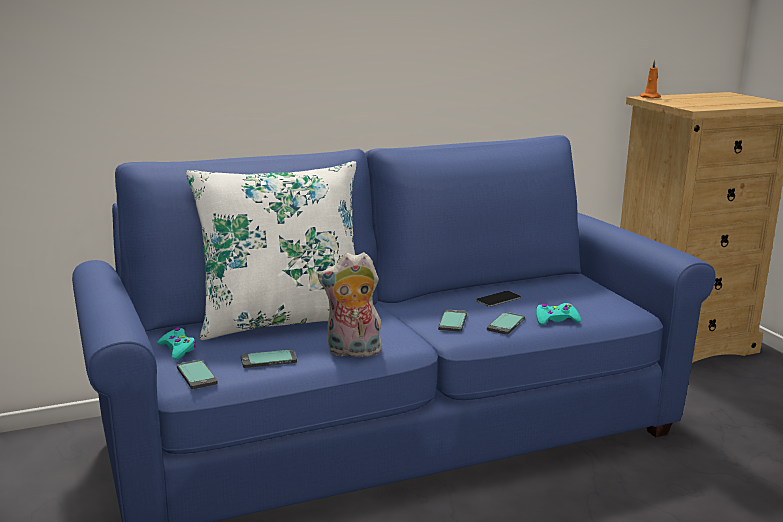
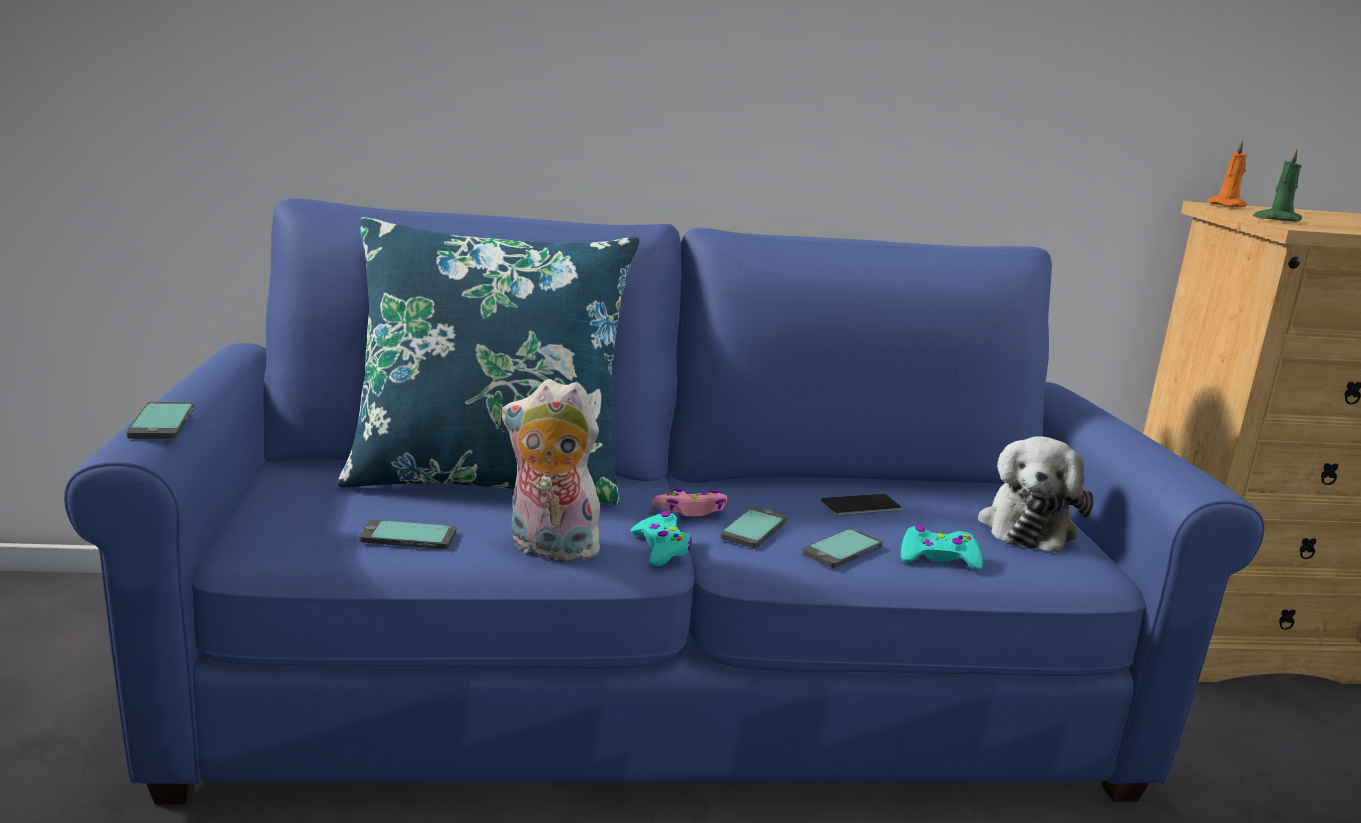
camera: 15 degrees right, 0 degrees up
turquoise game controller [157,327,196,360] -> turquoise game controller moved to [631,511,692,566]
phone [177,360,218,389] -> phone moved to [126,402,194,439]
white pillow [186,161,356,340] -> blue pillow [338,217,639,505]
none -> pink game controller [652,488,727,516]
none -> plush toy [978,436,1094,553]
none -> green candle [1253,148,1302,222]

